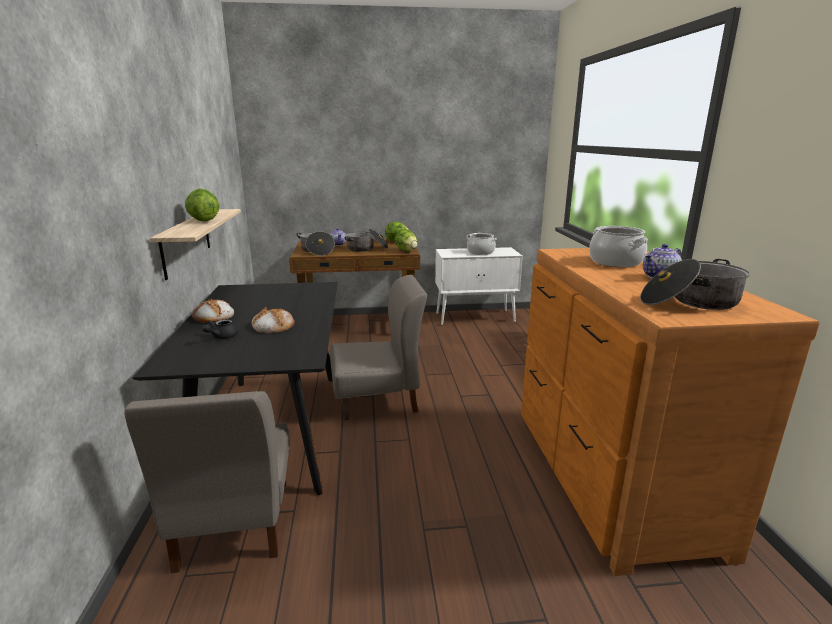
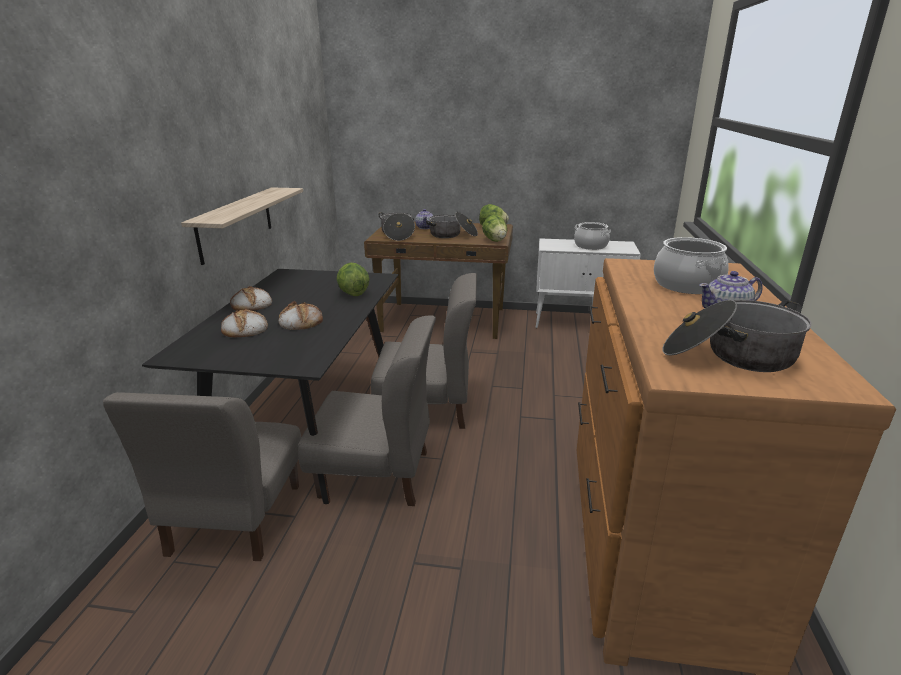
camera: 15 degrees right, 5 degrees up
lettuce [185,188,219,221] -> lettuce moved to [337,263,370,296]
black teapot [202,319,238,339] -> bread [221,308,268,338]
none -> grey chair [298,316,436,506]

